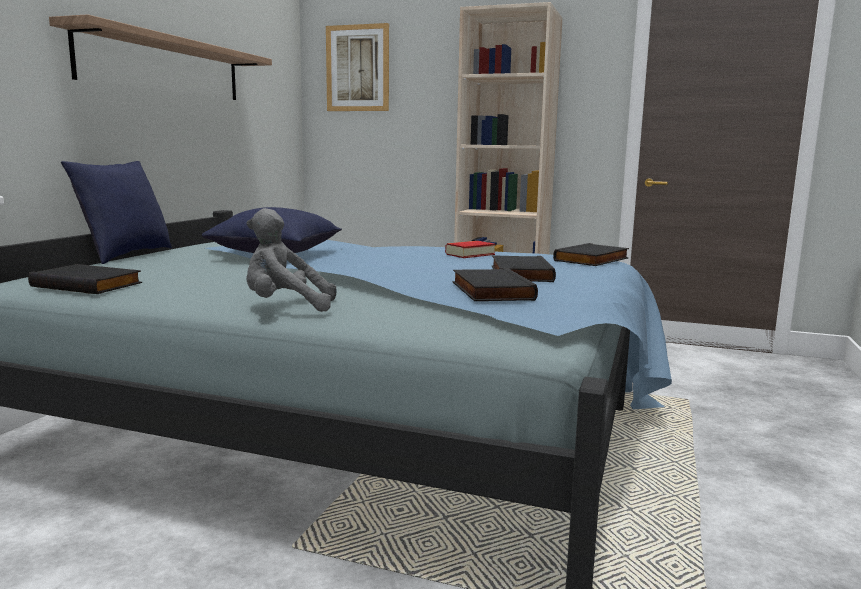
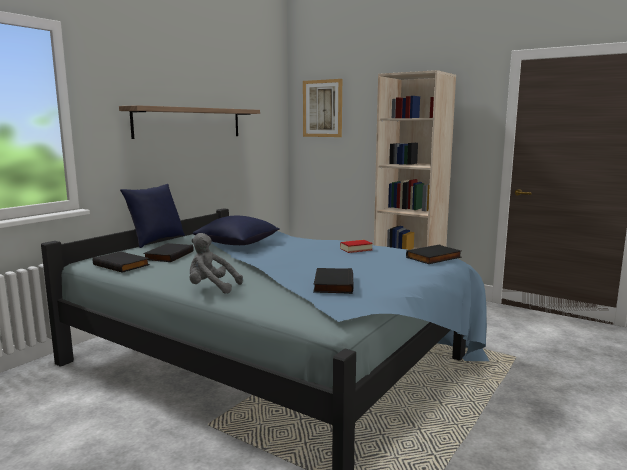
camera: 15 degrees right, 0 degrees up
black book [492,255,556,282] -> black book moved to [143,243,193,262]

